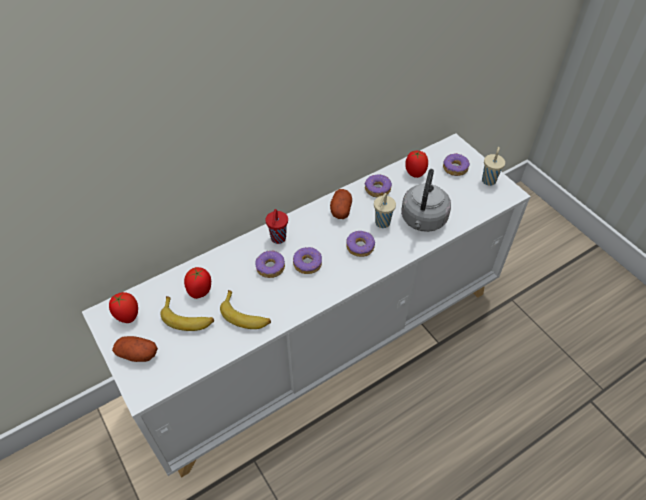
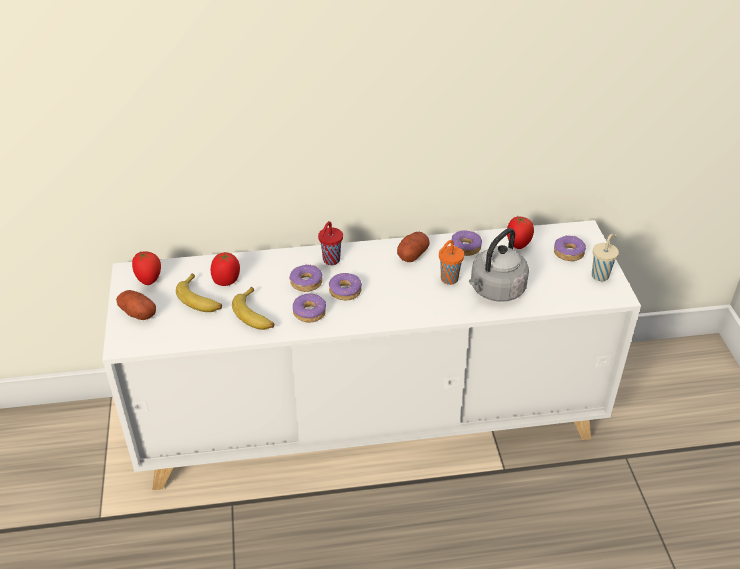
camera: 25 degrees right, 10 degrees down
donut [346,231,375,257] -> donut moved to [293,294,326,323]
beige cup [374,193,396,228] -> orange cup [439,240,464,285]

